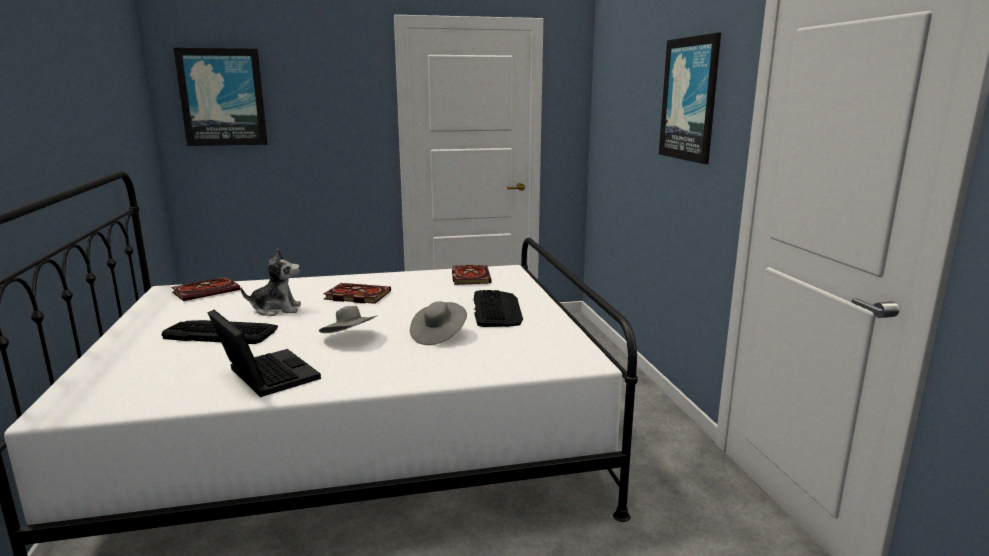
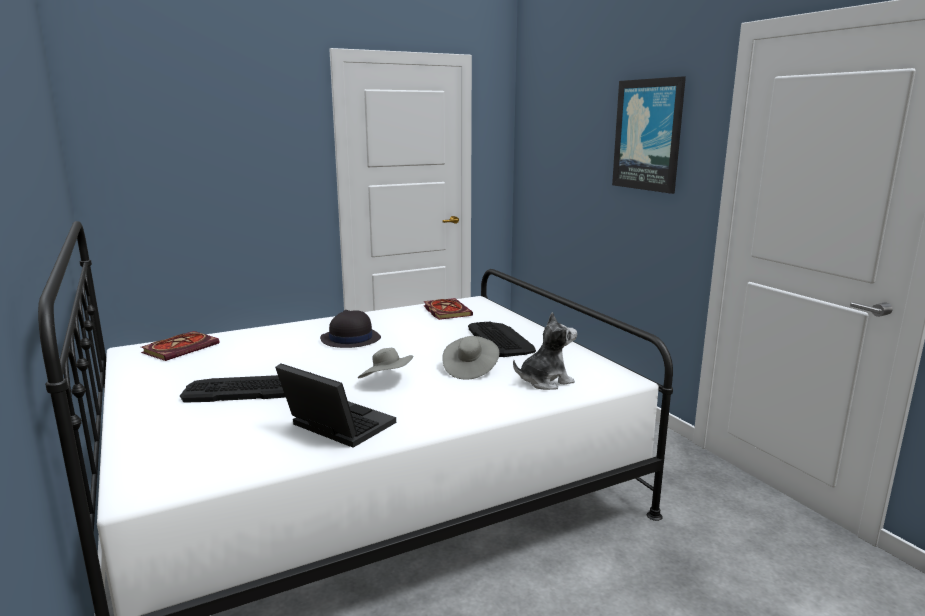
camera: 15 degrees left, 0 degrees up
picture [174,48,268,146] -> none
plush toy [241,249,301,316] -> plush toy moved to [513,312,577,390]
book [323,283,391,304] -> black hat [320,310,381,348]

